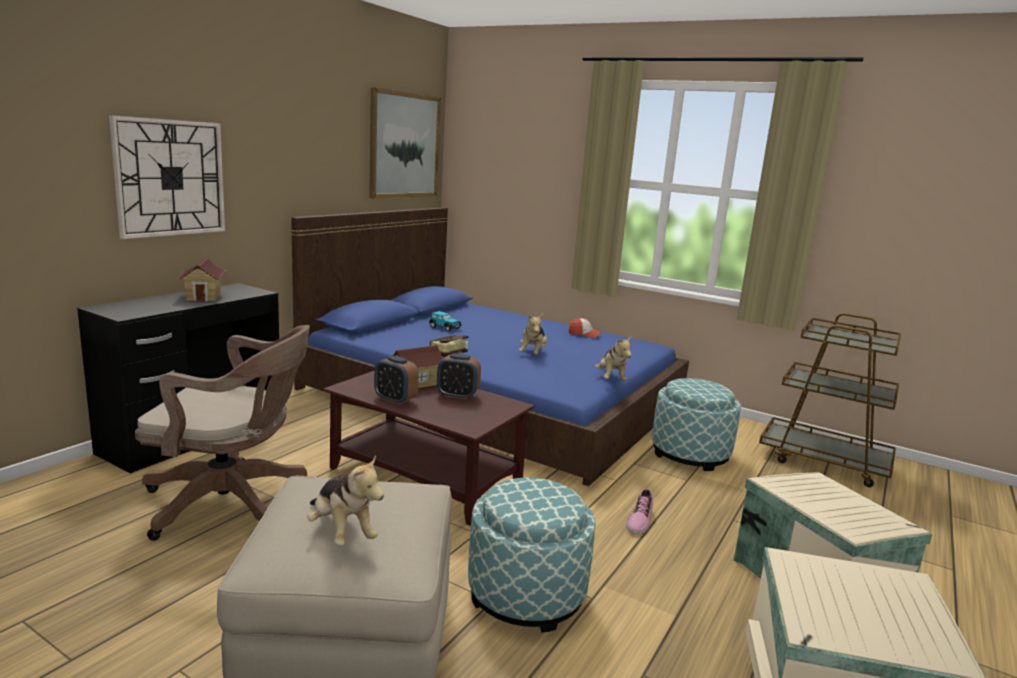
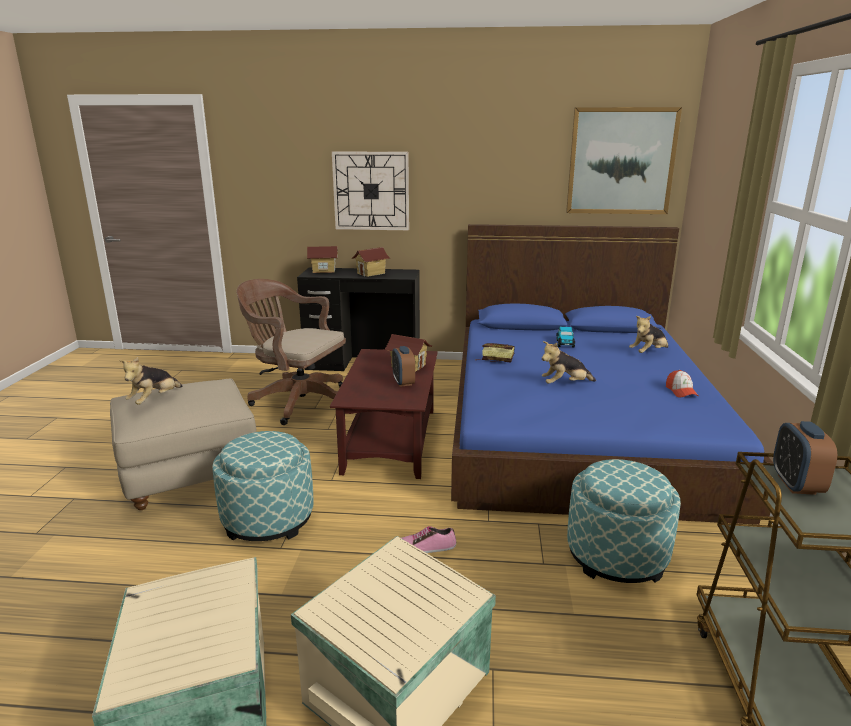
camera: 65 degrees right, 5 degrees up
brown office chair [135,325,310,541] -> brown office chair turned 135 degrees clockwise [237,279,346,425]
alarm clock [374,356,419,405] -> alarm clock moved to [773,421,837,495]
plush toy [595,336,632,381] -> plush toy moved to [629,316,668,353]
none -> toy house [307,246,338,273]

